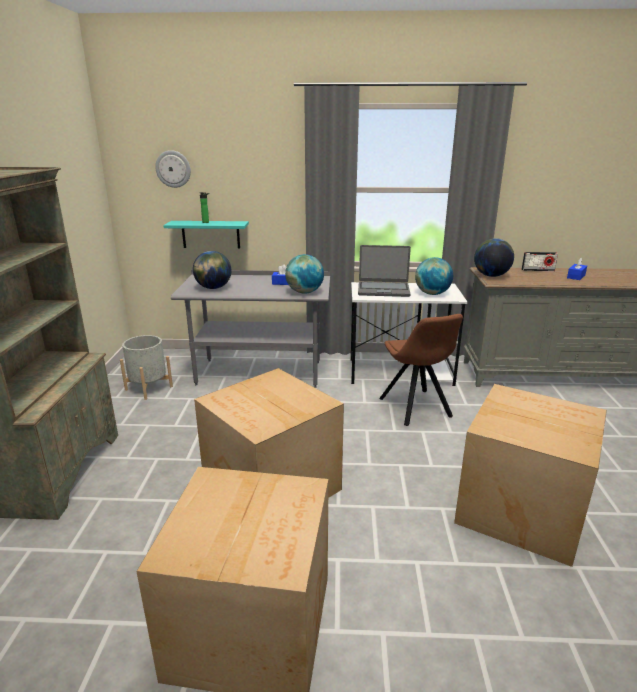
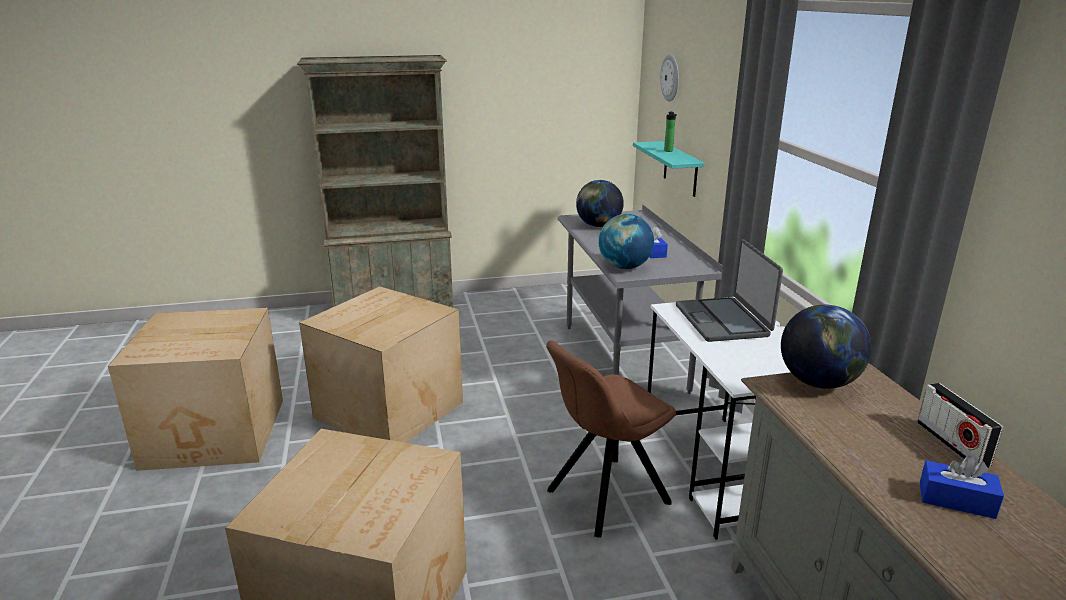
camera: 75 degrees right, 0 degrees up
grey planter [120,335,173,400] -> none
globe [415,257,453,295] -> none

